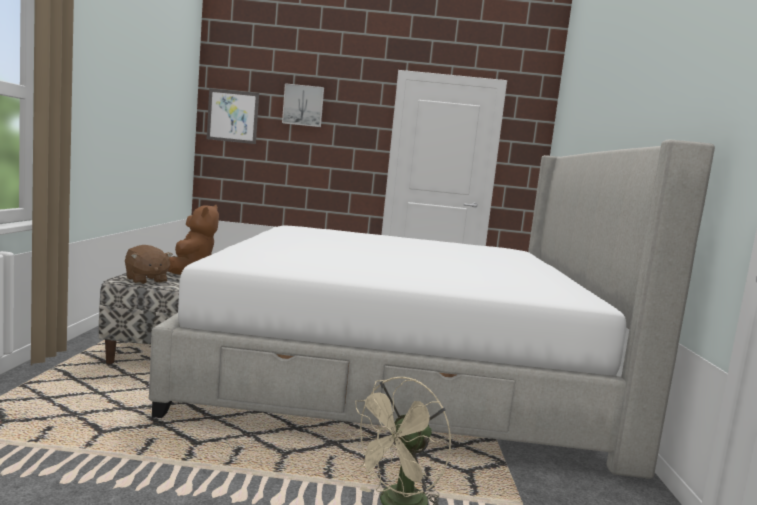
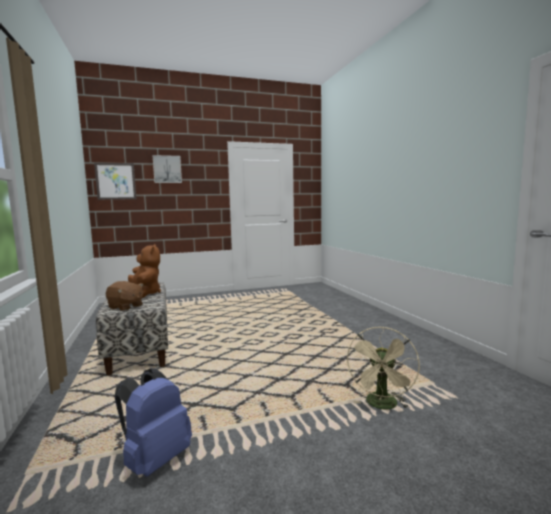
camera: 20 degrees left, 0 degrees up
bed [149,139,715,479] -> none
none -> blue backpack [115,368,192,477]

